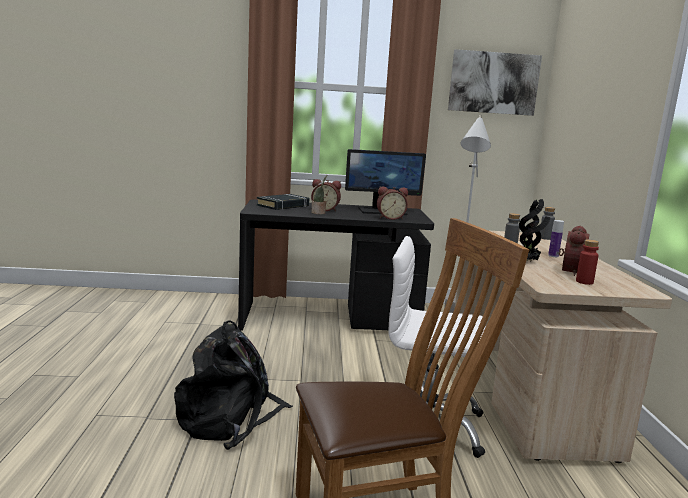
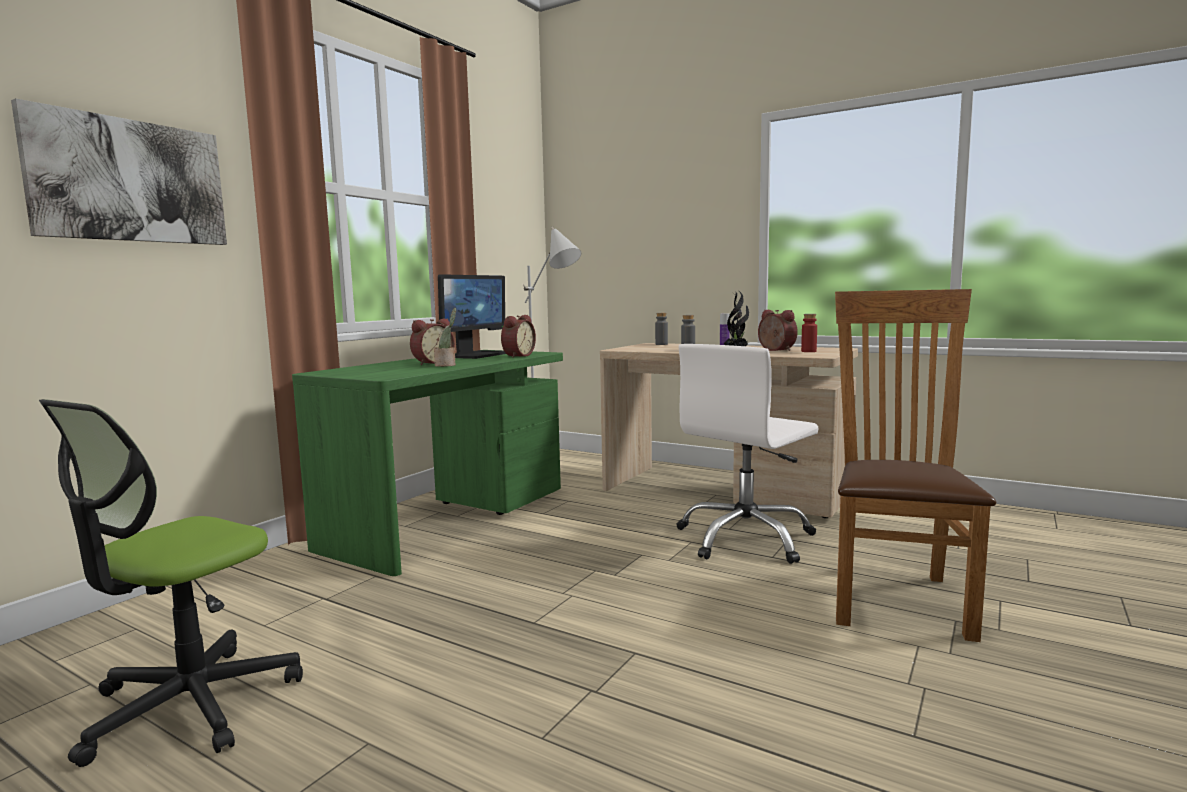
camera: 55 degrees left, 5 degrees down
black backpack [174,321,293,450] -> none
black desk [238,200,434,331] -> green desk [292,350,563,576]
black book [257,194,309,210] -> none
picture [448,49,542,116] -> picture moved to [11,98,227,245]
none -> office chair [39,399,303,767]

